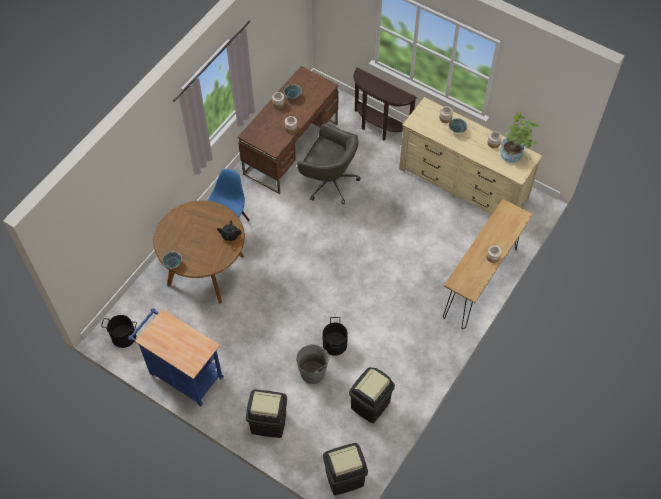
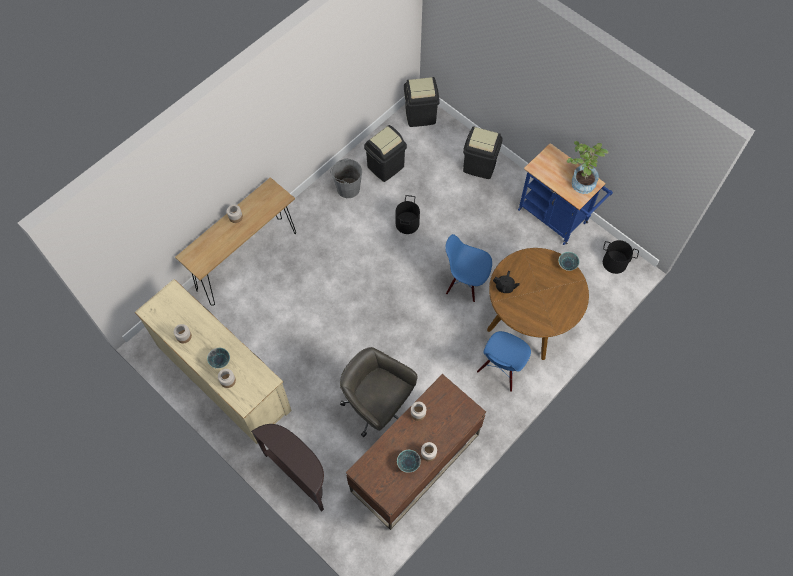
camera: 170 degrees left, 5 degrees up
grey bucket [296,344,330,384] -> grey bucket moved to [330,158,362,198]
potted plant [500,111,539,163] -> potted plant moved to [567,141,609,194]
none -> blue chair [445,234,492,302]

